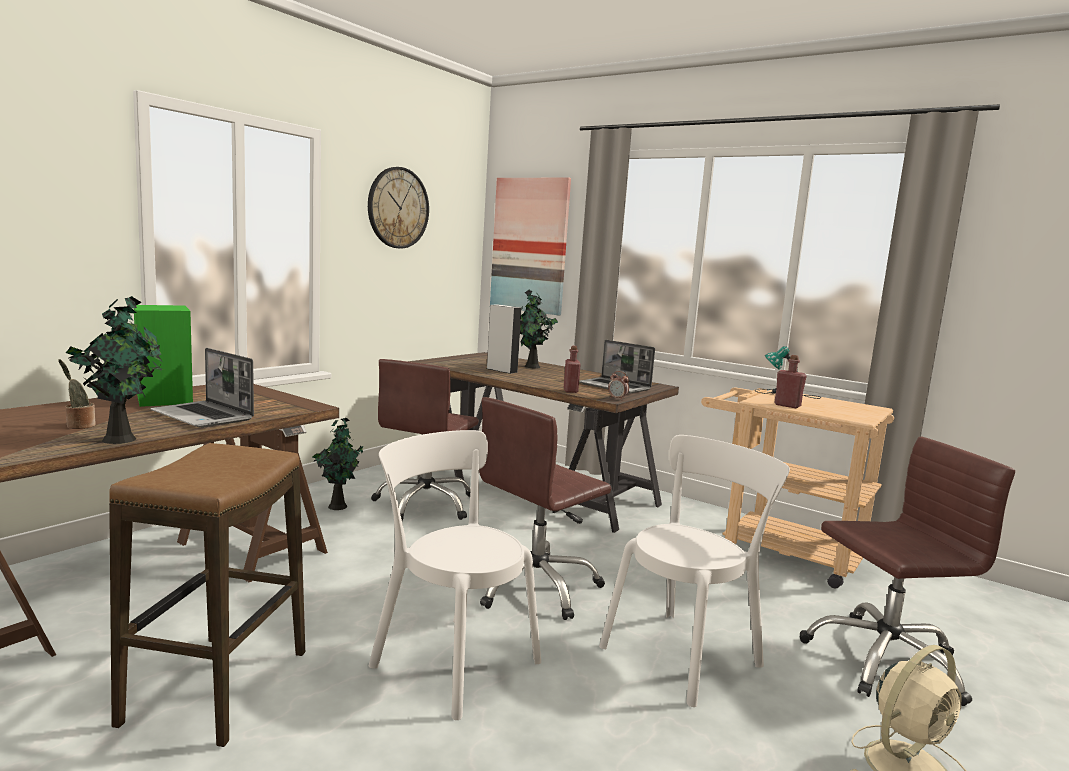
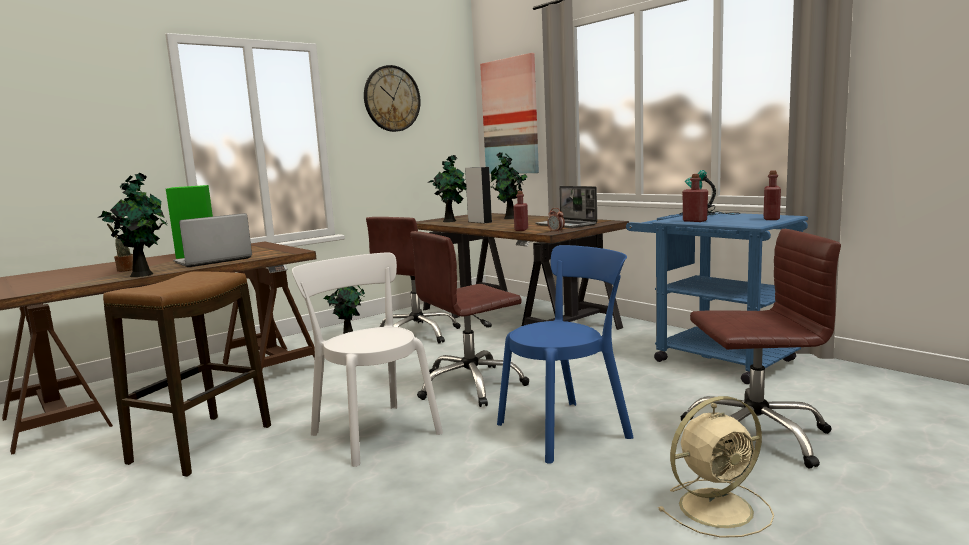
camera: 15 degrees right, 0 degrees up
laptop [150,348,254,428] -> laptop turned 90 degrees clockwise [173,213,252,267]
white chair [599,435,790,707] -> blue chair [497,245,634,464]
beige cart [701,387,894,588] -> blue cart [626,212,808,384]
none -> potted plant [429,155,466,222]
none -> red bottle [764,170,781,220]

